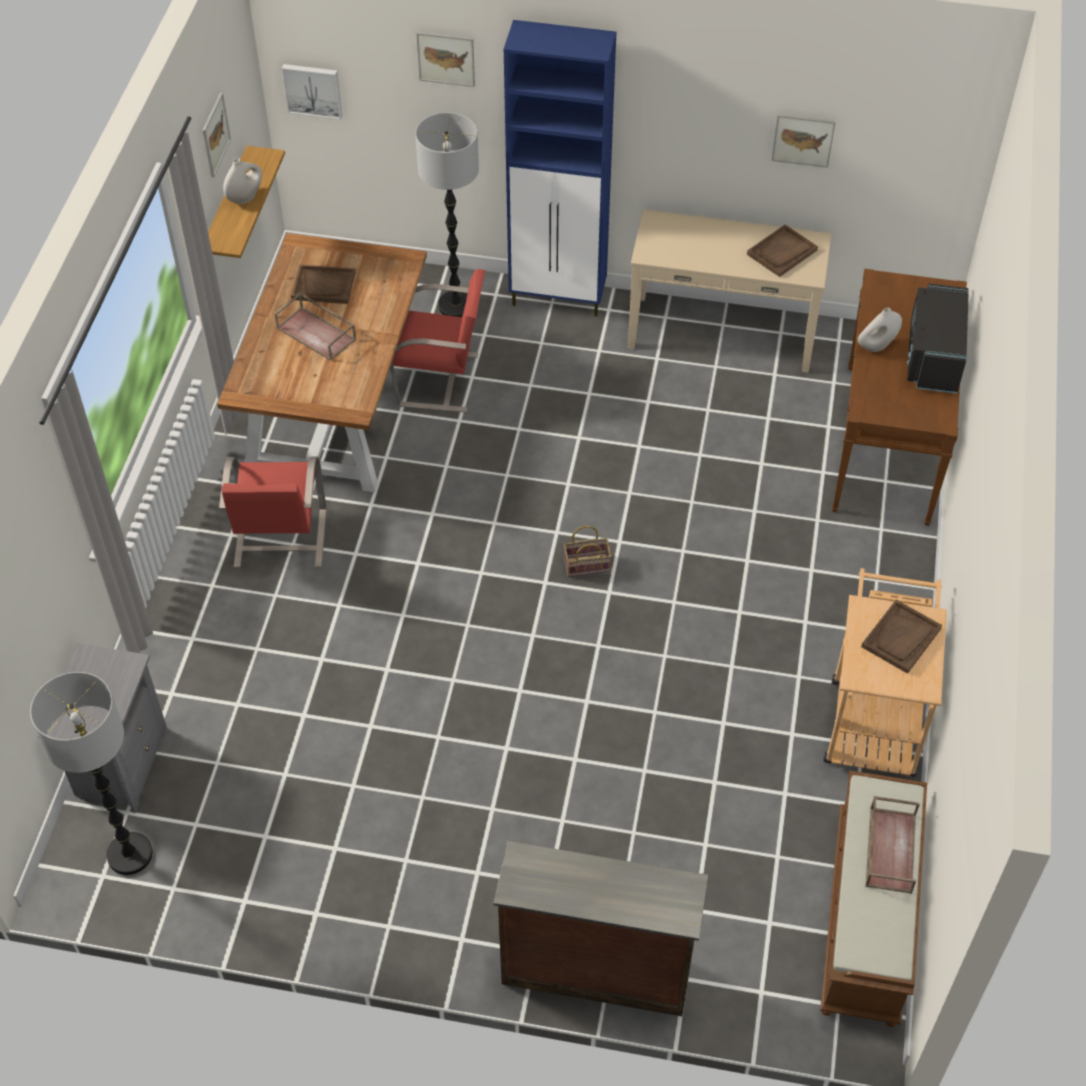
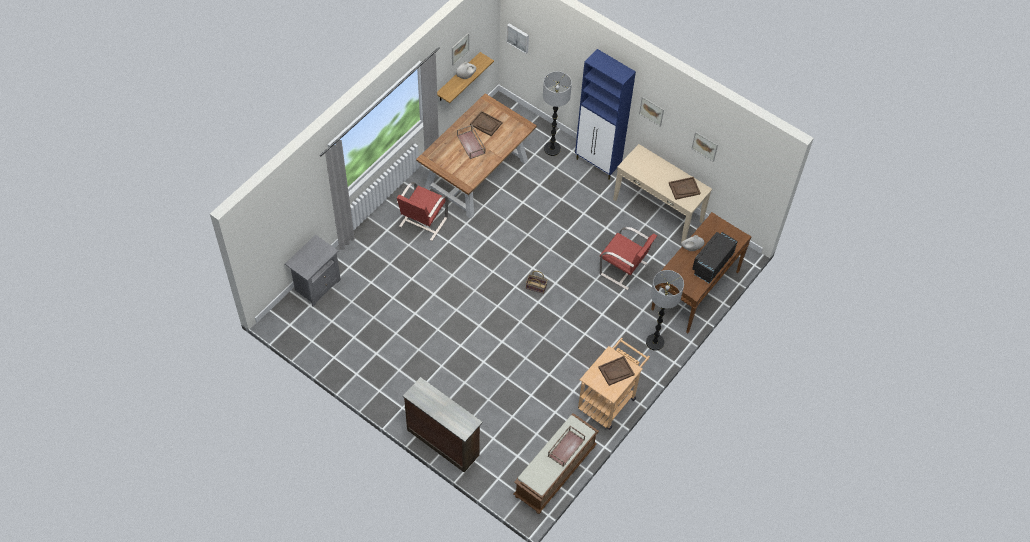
camera: 25 degrees right, 5 degrees up
floor lamp [30,672,153,875] -> floor lamp moved to [646,270,684,351]
red chair [390,269,485,413] -> red chair moved to [600,227,657,290]
picture [416,32,475,87] -> picture moved to [639,96,664,127]

